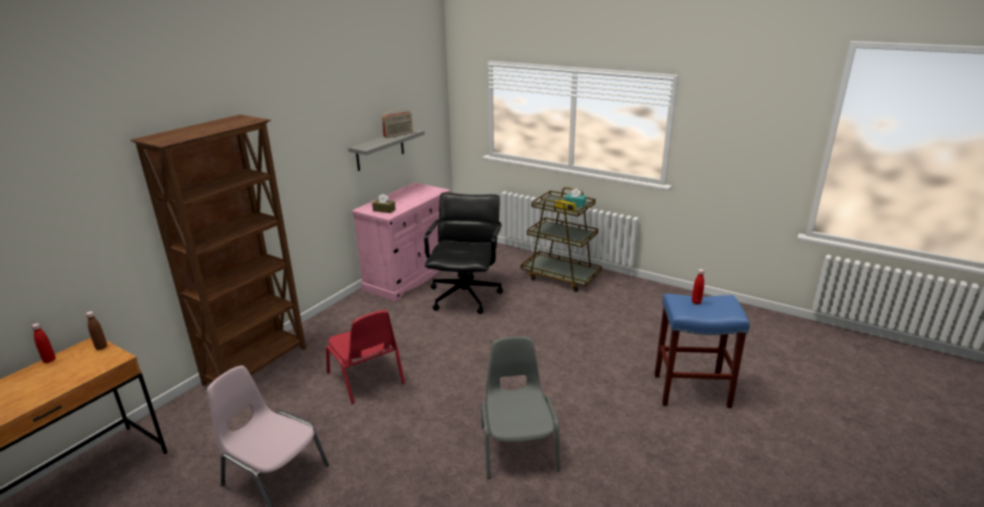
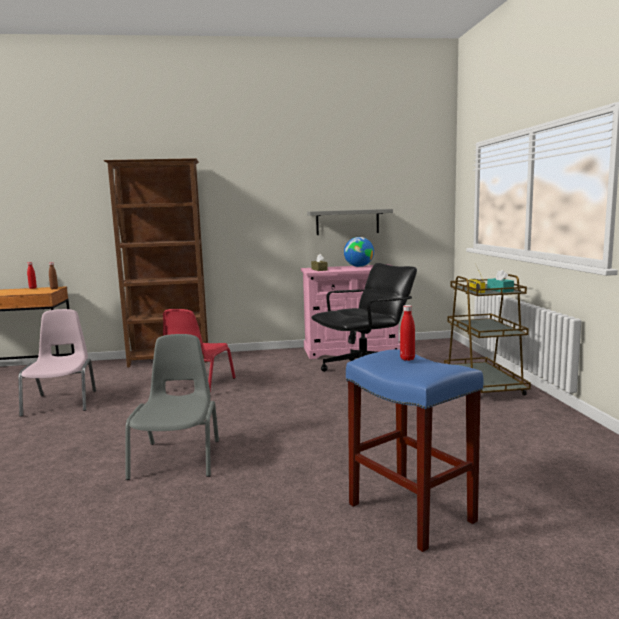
camera: 50 degrees right, 15 degrees down
radio [382,109,413,138] -> none
grey chair [481,336,561,479] -> grey chair turned 45 degrees counterclockwise [126,334,219,480]
none -> globe [344,237,374,267]

